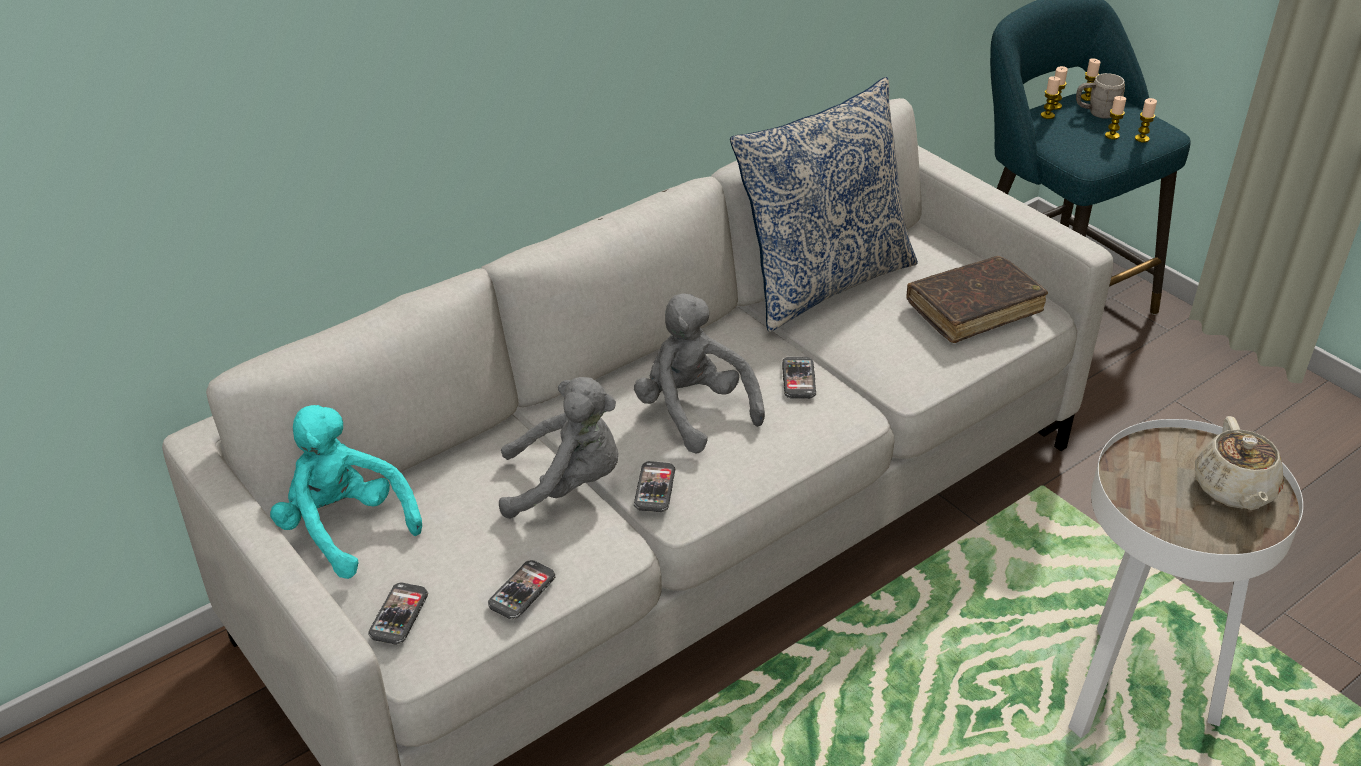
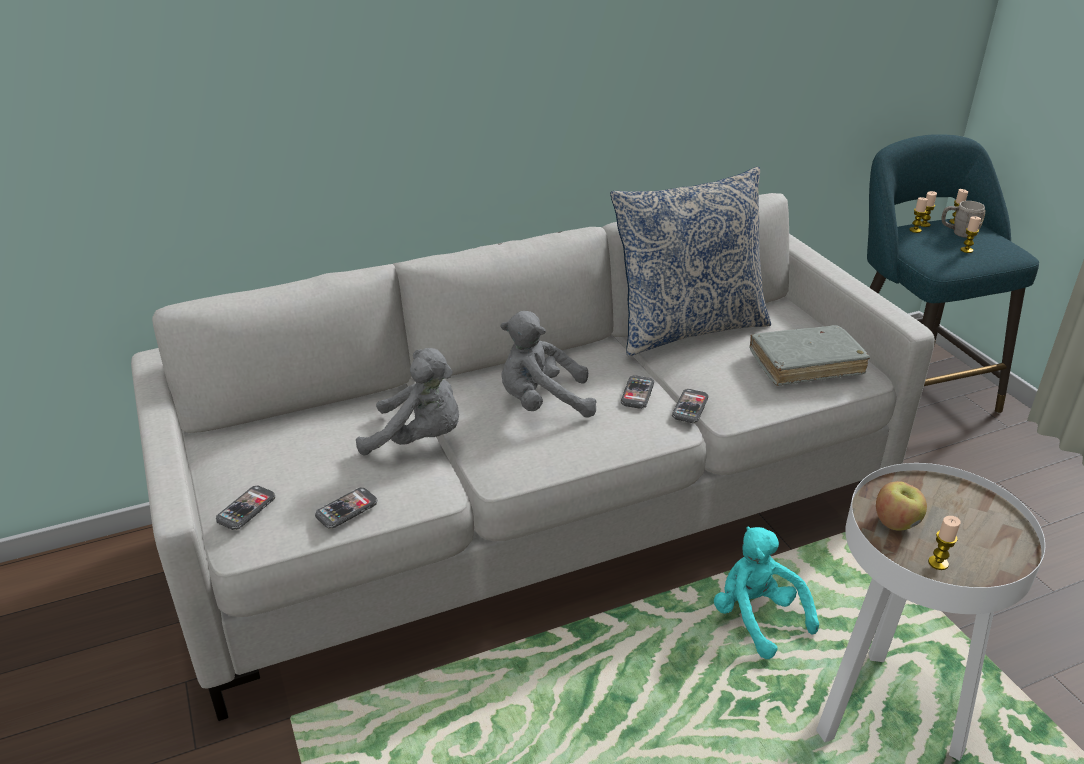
camera: 15 degrees right, 5 degrees down
turquoise plush toy [270,405,422,579] -> turquoise plush toy moved to [714,526,819,659]
grey plush toy [634,293,765,454] -> grey plush toy turned 75 degrees counterclockwise [500,311,597,417]
phone [634,461,675,512] -> phone moved to [672,389,709,423]
brown book [906,256,1048,343] -> grey book [749,325,870,386]
candle [1135,98,1157,142] -> candle moved to [928,516,961,570]
beige teapot [1195,416,1284,510] -> none
none -> apple [876,481,927,531]

